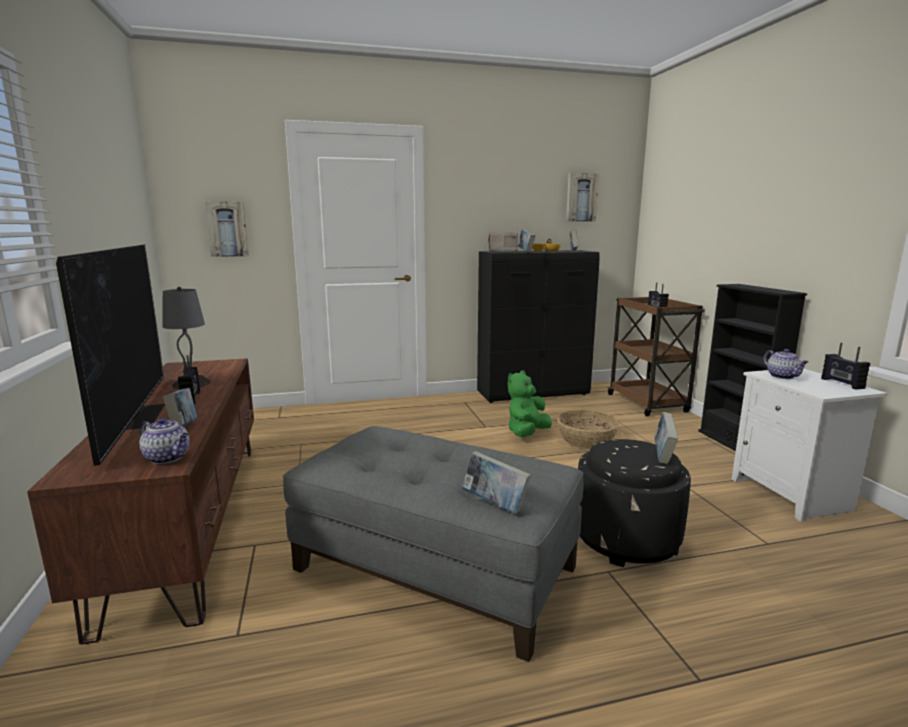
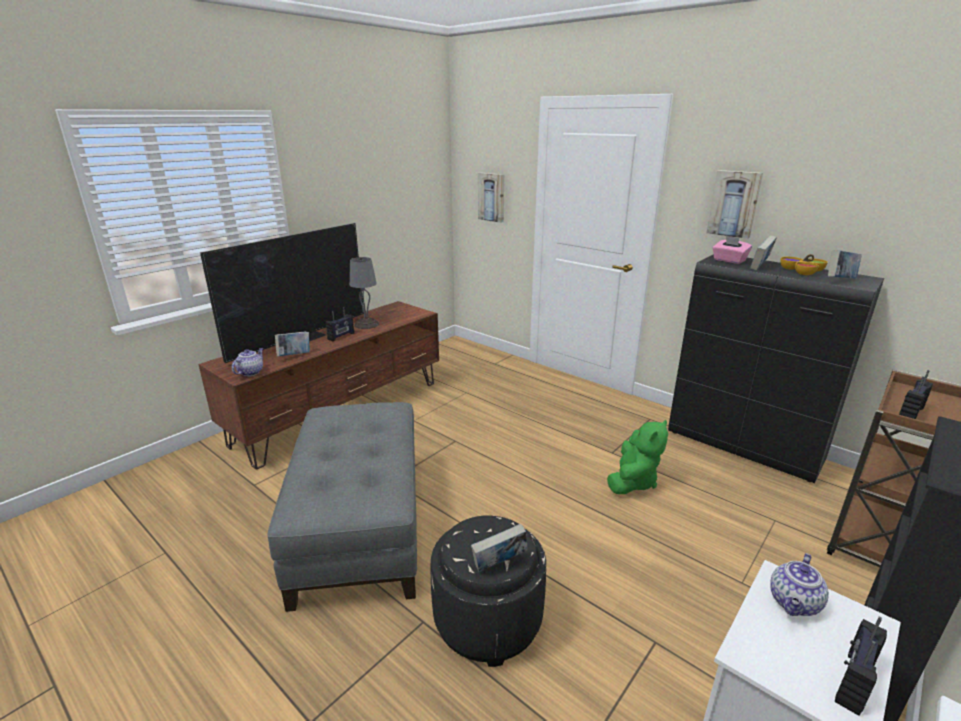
camera: 55 degrees right, 10 degrees up
teapot [139,418,189,464] -> teapot turned 150 degrees counterclockwise [232,348,264,376]
book [462,451,531,514] -> none
radio [488,232,518,252] -> pink tissue box [713,236,752,264]
green plush toy [508,370,552,437] -> green plush toy turned 120 degrees clockwise [607,420,668,494]
basket [557,410,619,450] -> none
picture [566,173,599,221] -> picture moved to [706,170,763,239]

